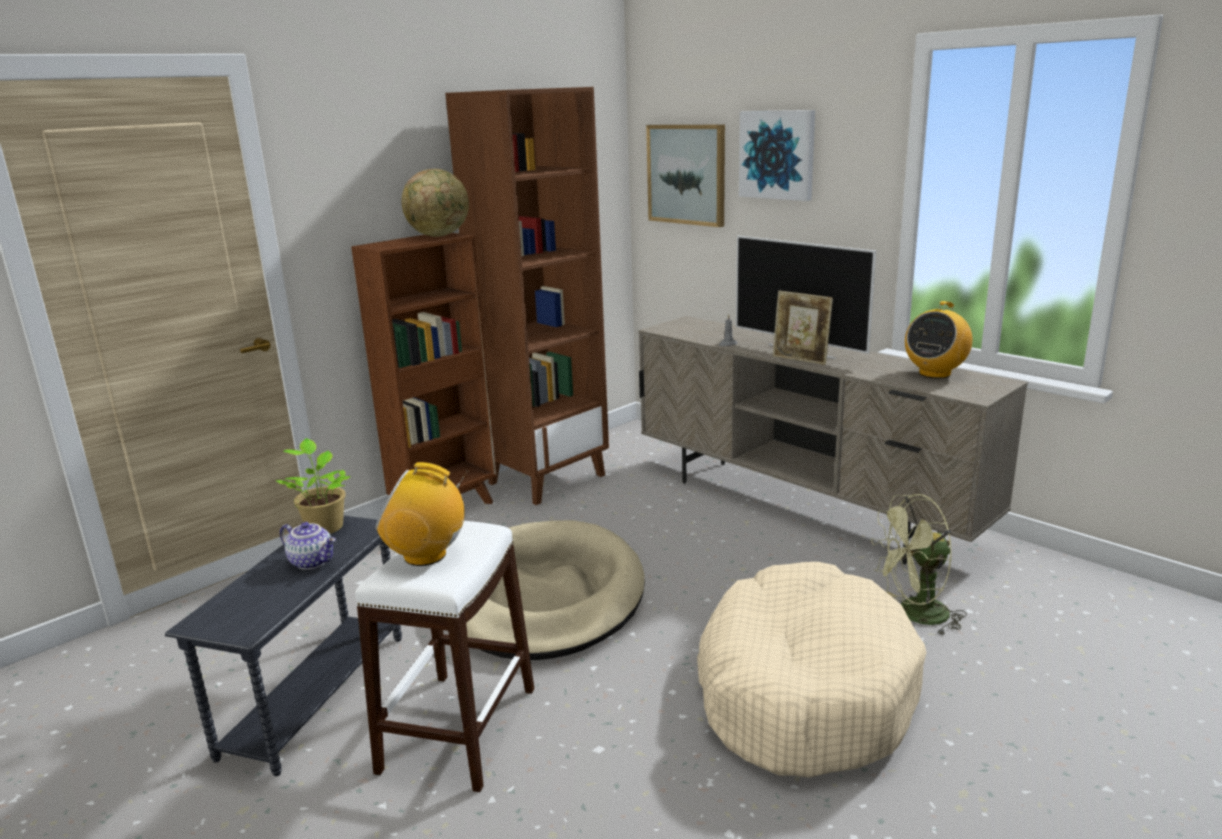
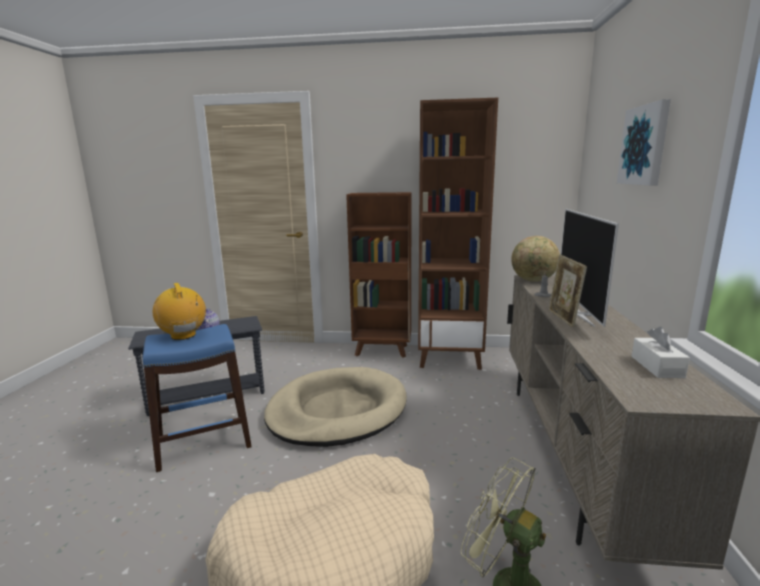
camera: 50 degrees right, 5 degrees down
potted plant [276,438,350,534] -> none
white stool [355,521,534,792] -> blue stool [143,324,252,472]
globe [402,169,469,237] -> globe moved to [511,236,560,282]
picture [646,124,725,227] -> none
radio [905,301,973,378] -> white tissue box [632,327,690,378]

